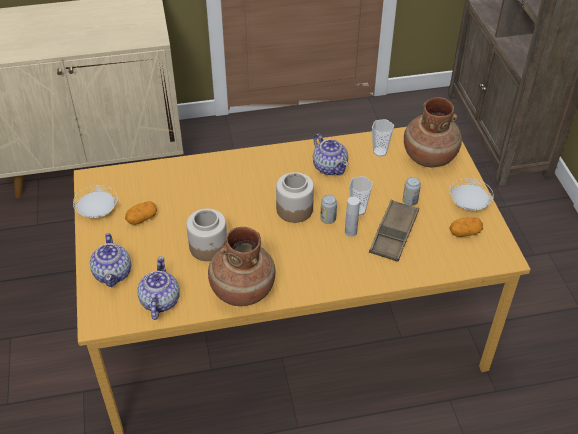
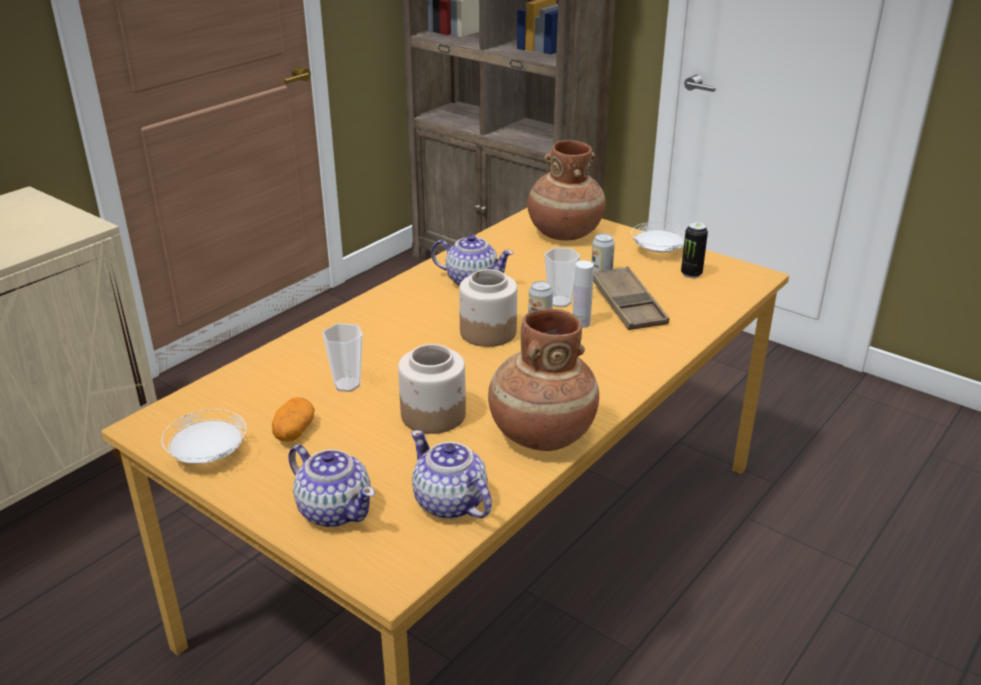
camera: 40 degrees left, 15 degrees down
cup [372,119,394,157] -> cup moved to [322,323,363,392]
potato [449,217,483,237] -> can [681,222,708,278]

